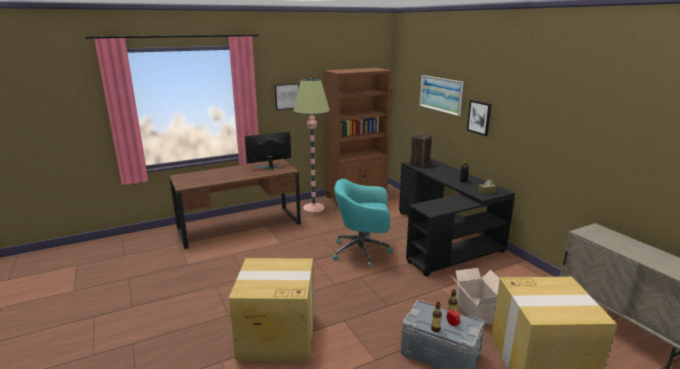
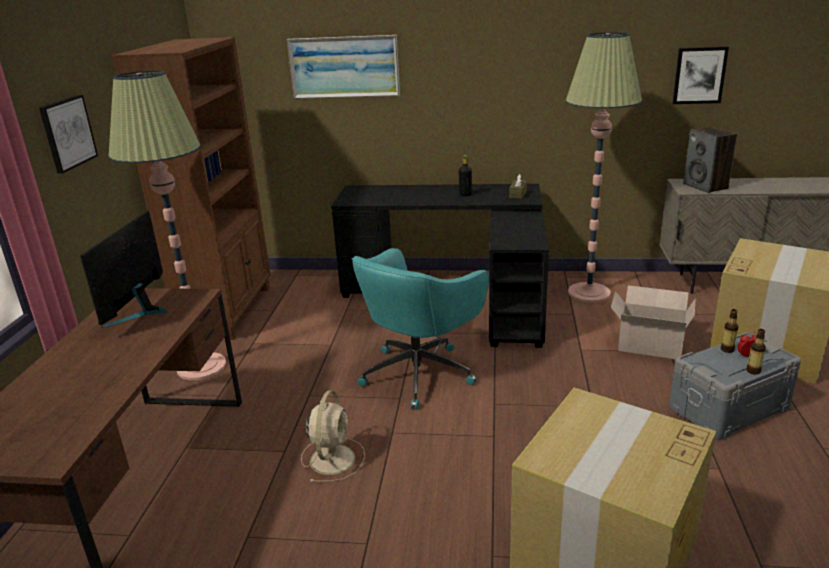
camera: 55 degrees left, 5 degrees up
speaker [410,133,432,168] -> speaker moved to [683,127,737,193]
picture [467,100,491,136] -> picture moved to [672,47,729,104]
none -> beige fan [301,390,365,482]
none -> floor lamp [565,32,642,303]

